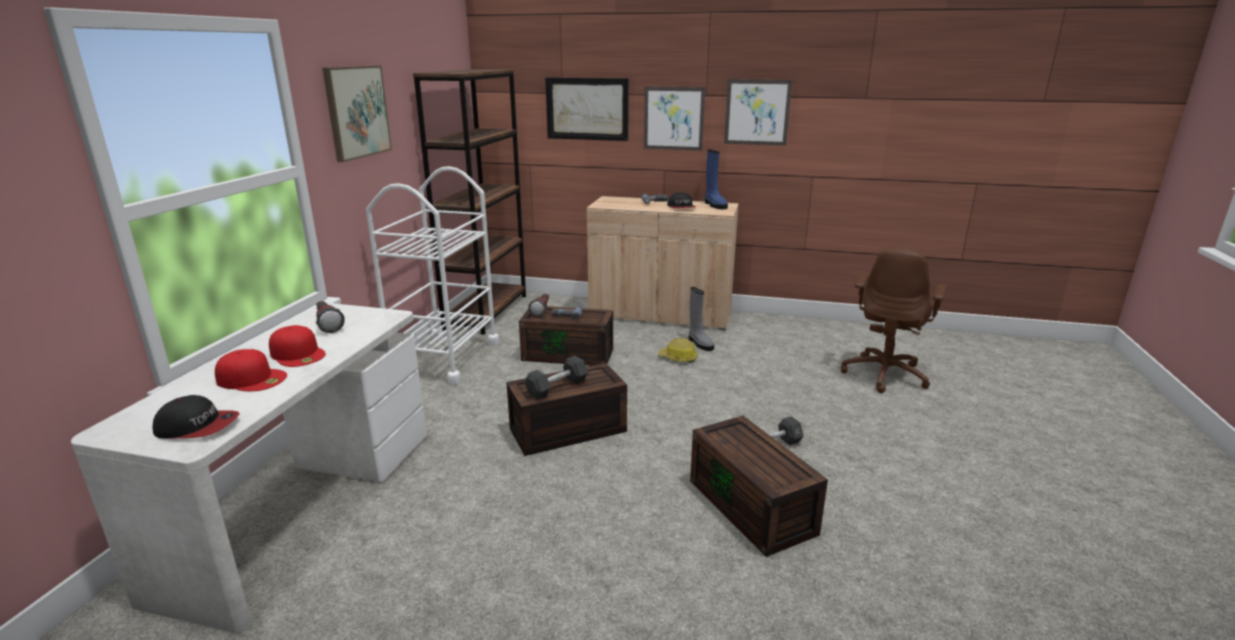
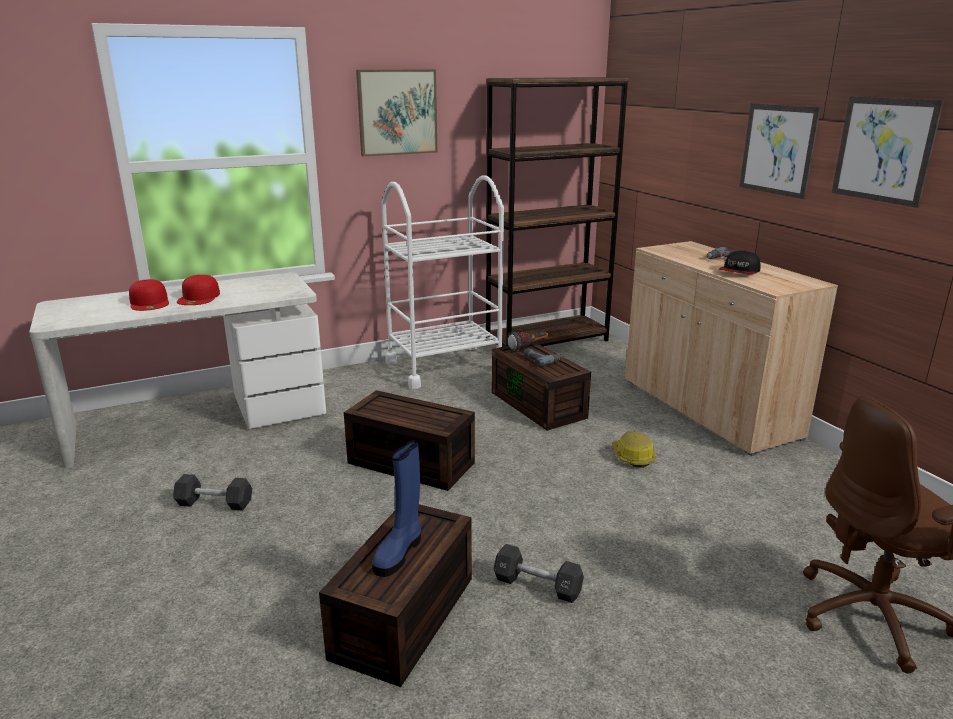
camera: 50 degrees right, 0 degrees up
cap [153,395,240,438] -> none
flashlight [316,301,345,333] -> none
black dumbbell [525,356,588,400] -> black dumbbell moved to [173,474,252,511]
picture [545,77,629,141] -> none
grey boot [689,287,714,351] -> none
blue boot [705,150,728,209] -> blue boot moved to [372,440,421,577]

